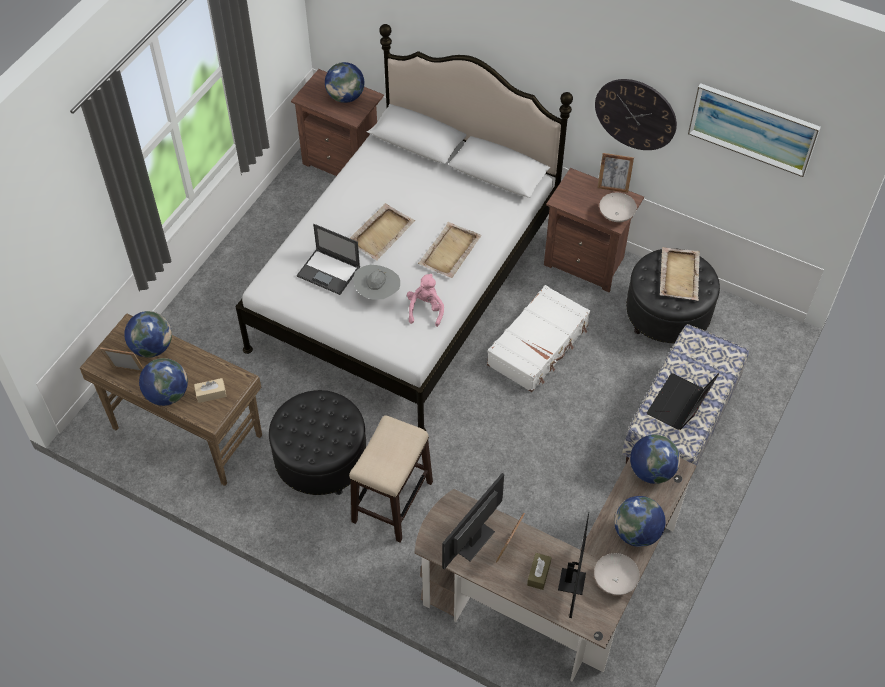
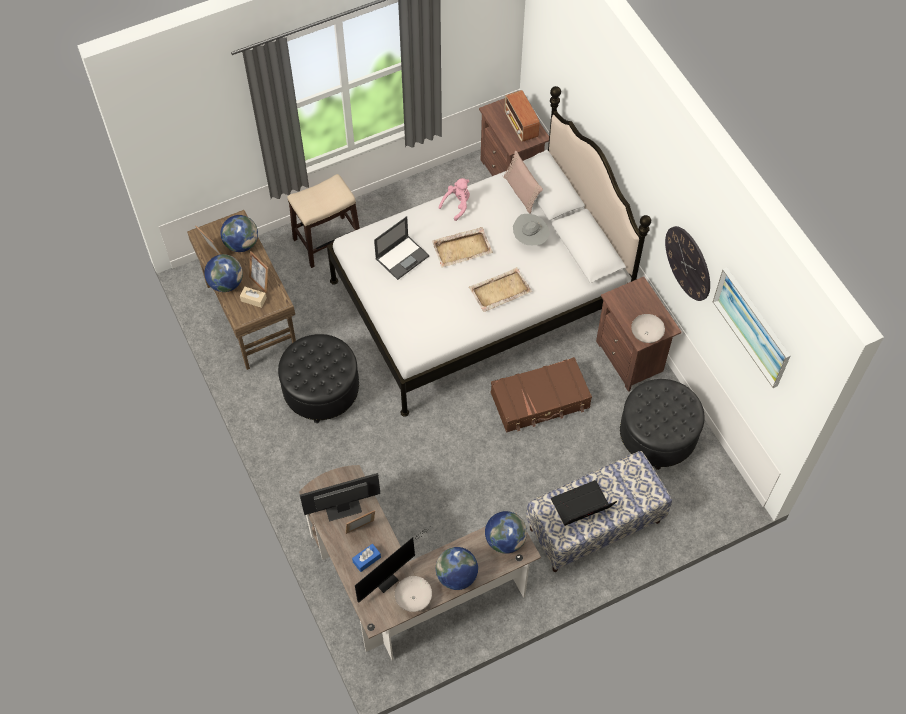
camera: 35 degrees right, 5 degrees up
laptop [297,224,360,295] -> laptop turned 105 degrees counterclockwise [374,216,429,280]
globe [325,62,364,103] -> radio [504,90,540,142]
stool [349,415,433,543] -> stool moved to [287,174,360,268]
grey hat [354,264,400,300] -> grey hat moved to [513,214,550,245]
pink plush toy [407,274,444,327] -> pink plush toy moved to [439,178,470,221]
white suitcase [487,285,590,392] -> brown suitcase [491,357,592,433]
brown tissue box [527,553,552,590] -> blue tissue box [352,544,381,572]
picture frame [597,153,634,193] -> picture frame moved to [249,251,269,294]
beige tray [660,247,700,301] -> none
none -> beige pillow [503,151,543,214]

